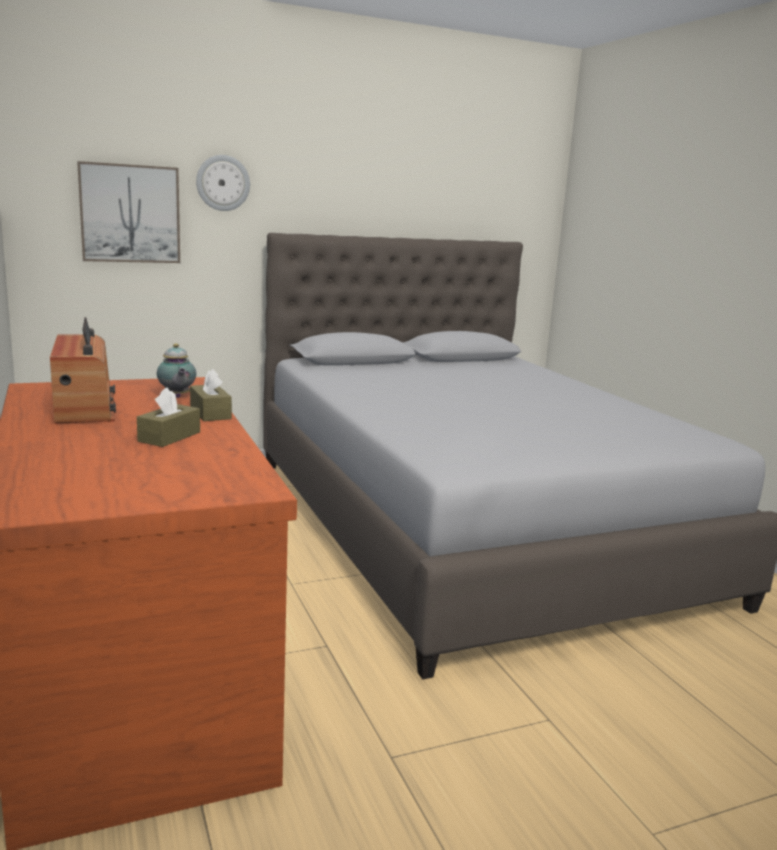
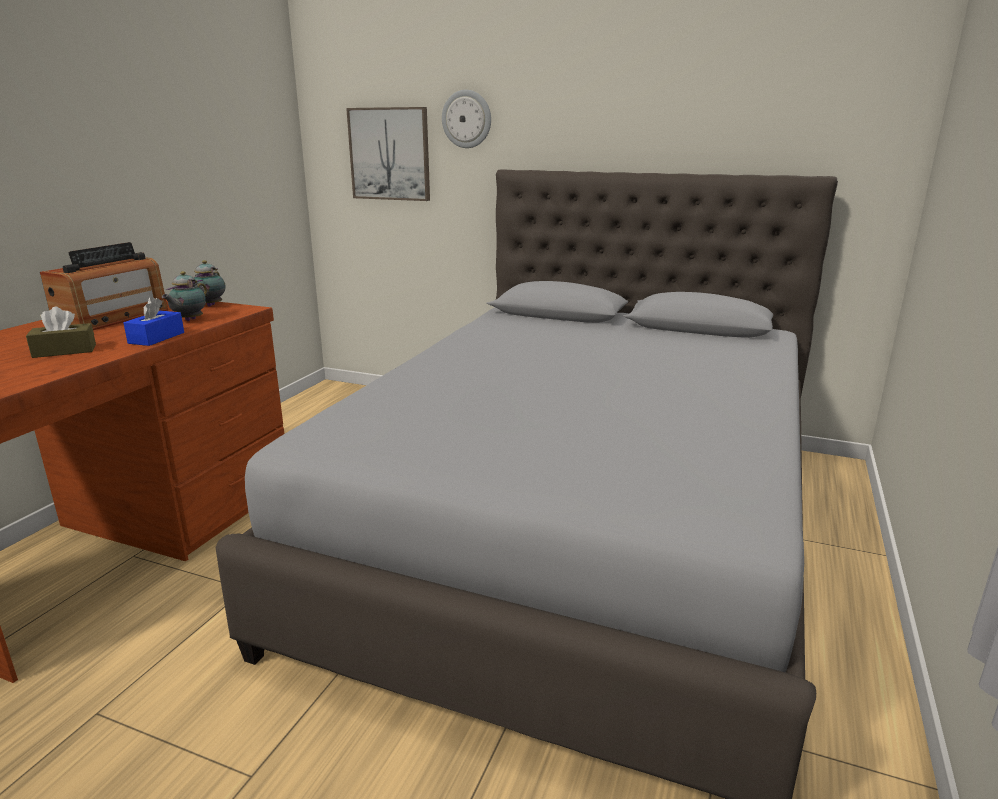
camera: 45 degrees right, 5 degrees up
brown tissue box [190,369,232,421] -> blue tissue box [123,296,184,346]
none -> teapot [192,260,226,307]

